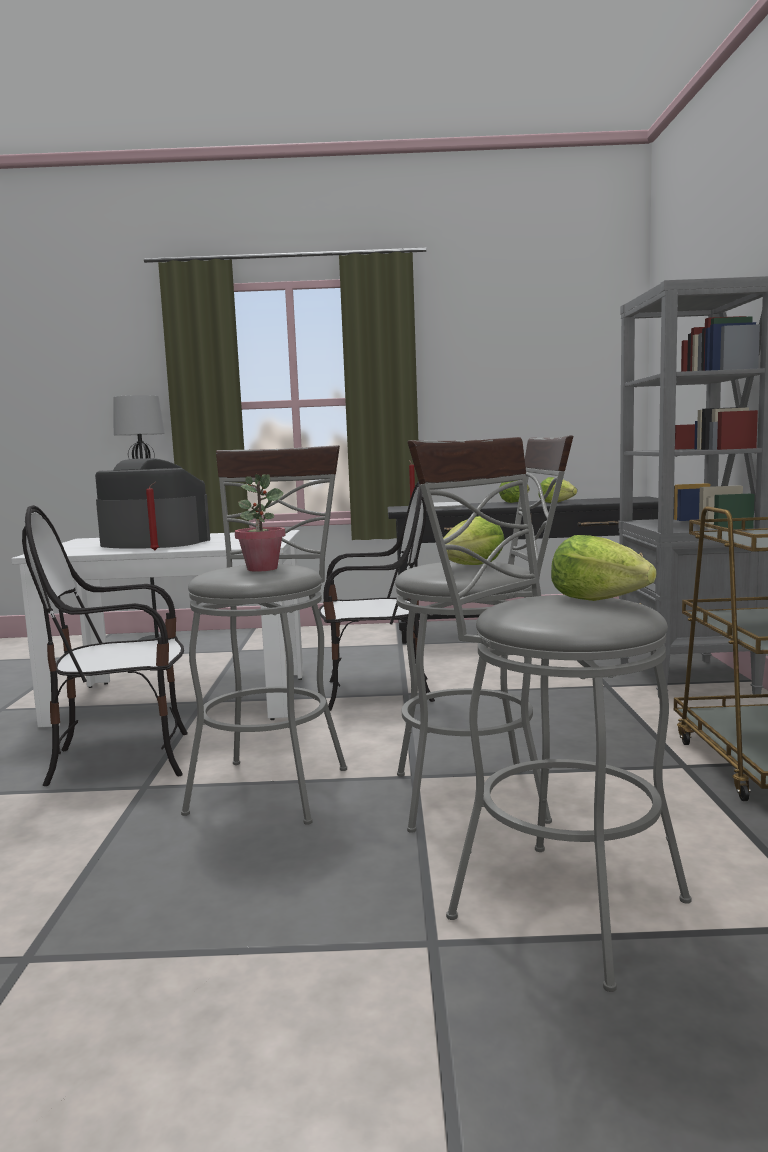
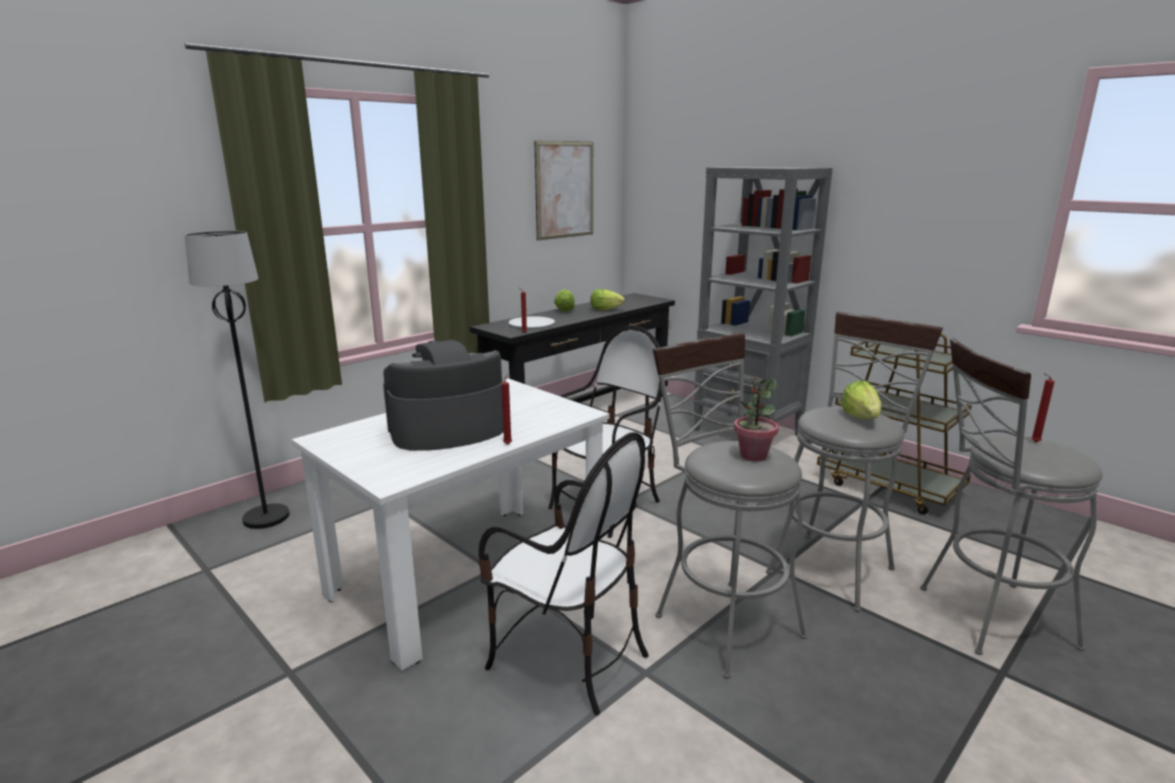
camera: 45 degrees left, 10 degrees up
chair [22,505,188,786] -> chair turned 90 degrees counterclockwise [478,432,649,715]
lettuce [551,535,656,601] -> red candle [1031,373,1055,443]
none -> picture [534,141,593,240]

